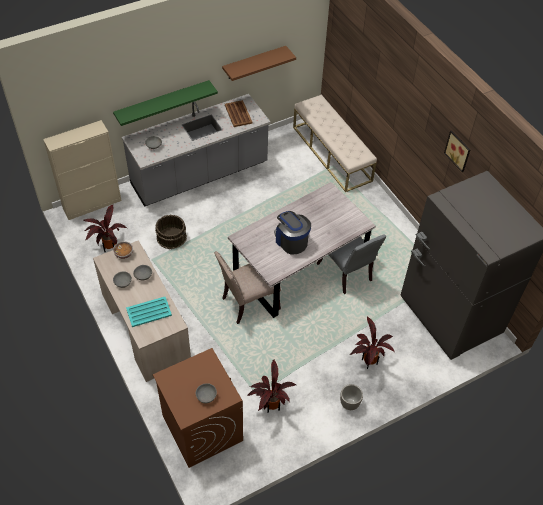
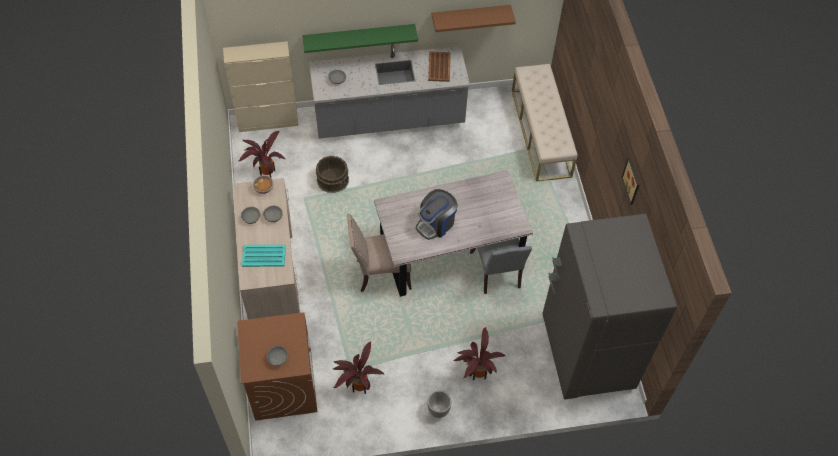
camera: 20 degrees right, 5 degrees up
coffee machine [274,211,311,255] -> coffee machine turned 120 degrees counterclockwise [416,189,458,240]

